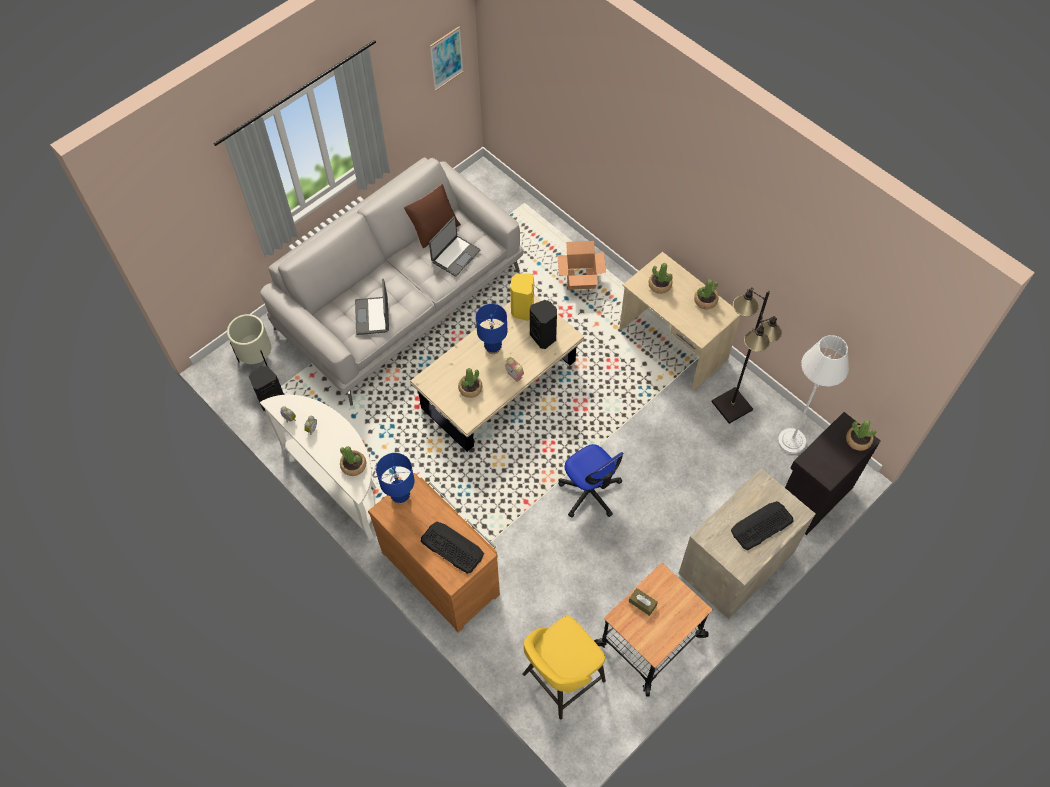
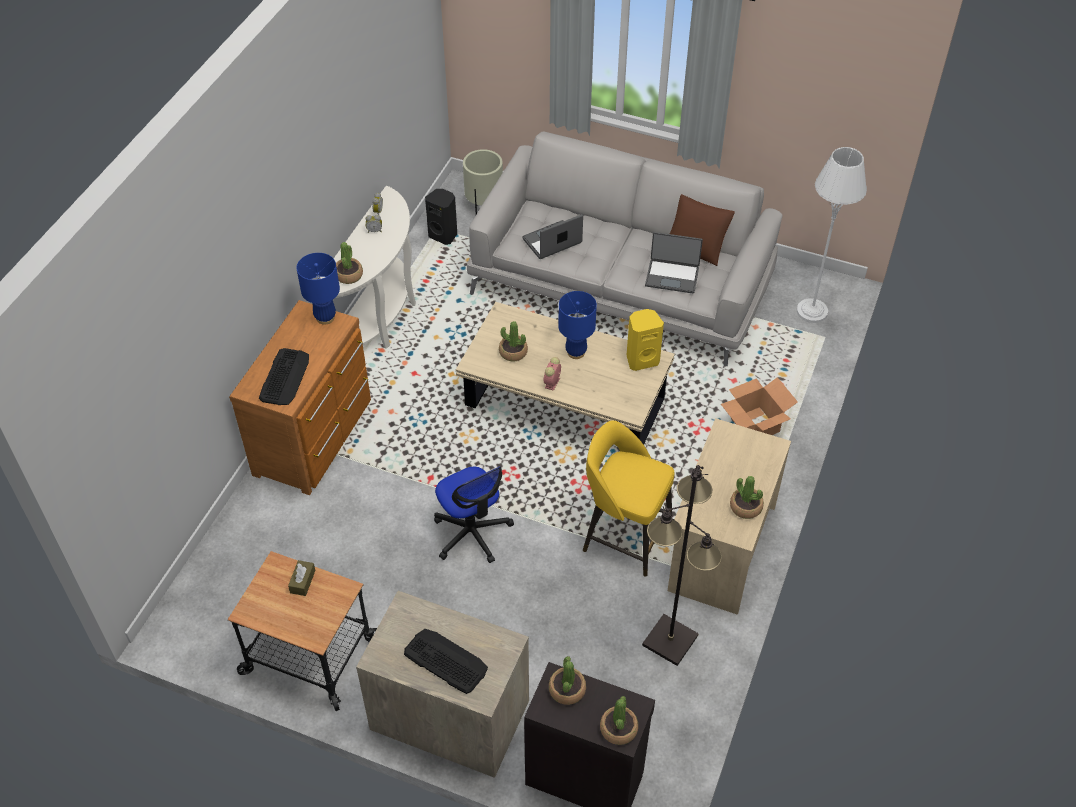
camera: 65 degrees right, 10 degrees down
picture [430,26,464,91] -> none
yellow stool [523,616,606,719] -> yellow stool moved to [583,420,674,577]
black speaker [530,300,557,349] -> none
office chair [558,444,623,518] -> office chair turned 60 degrees counterclockwise [434,466,514,563]
potted plant [649,263,673,294] -> potted plant moved to [549,656,586,705]
white floor lamp [778,335,849,454] -> white floor lamp moved to [797,147,867,323]

